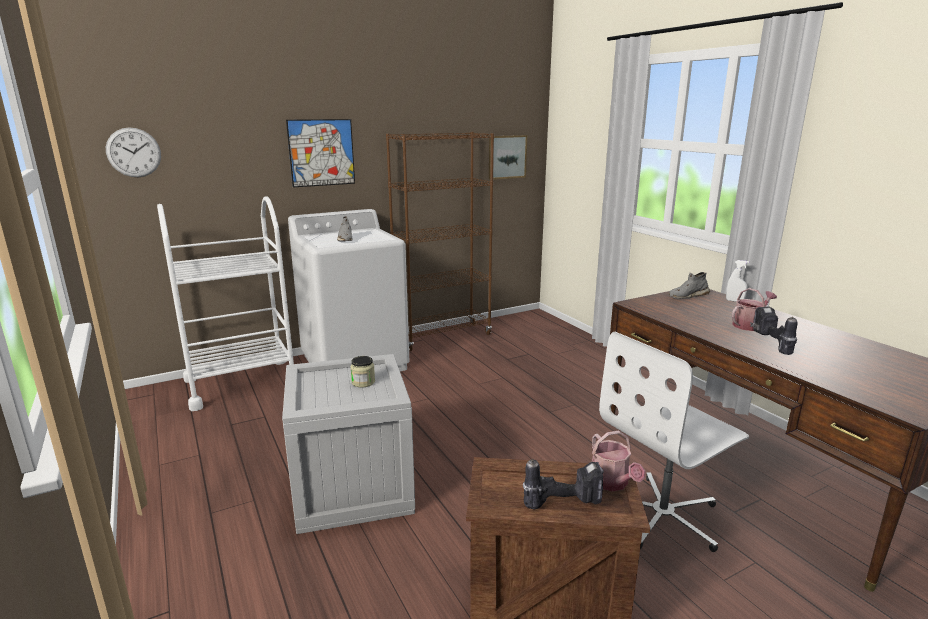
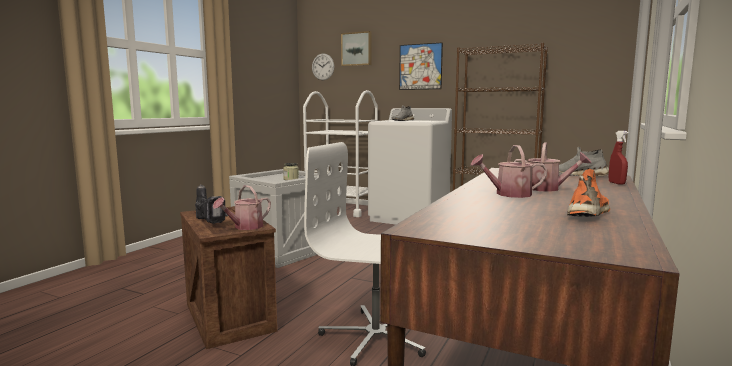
camera: 55 degrees right, 10 degrees down
picture [489,135,527,180] -> picture moved to [341,31,372,66]
white spray bottle [726,260,749,302] -> red spray bottle [609,131,628,185]
power drill [750,306,798,355] -> watering can [471,145,548,198]
none -> orange shoe [567,169,610,217]

